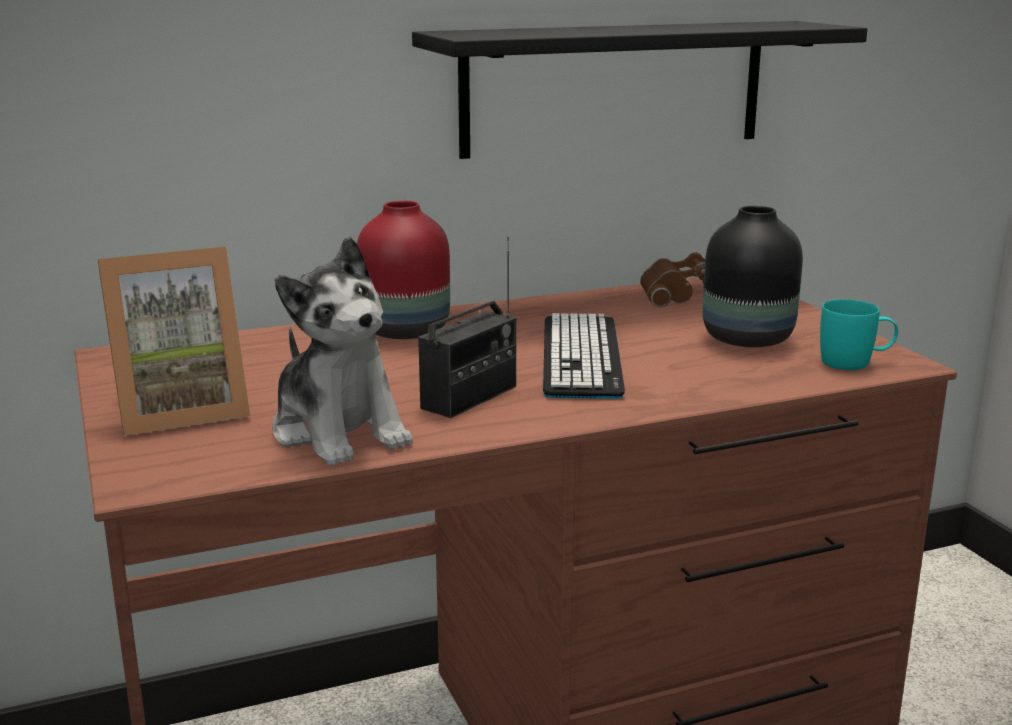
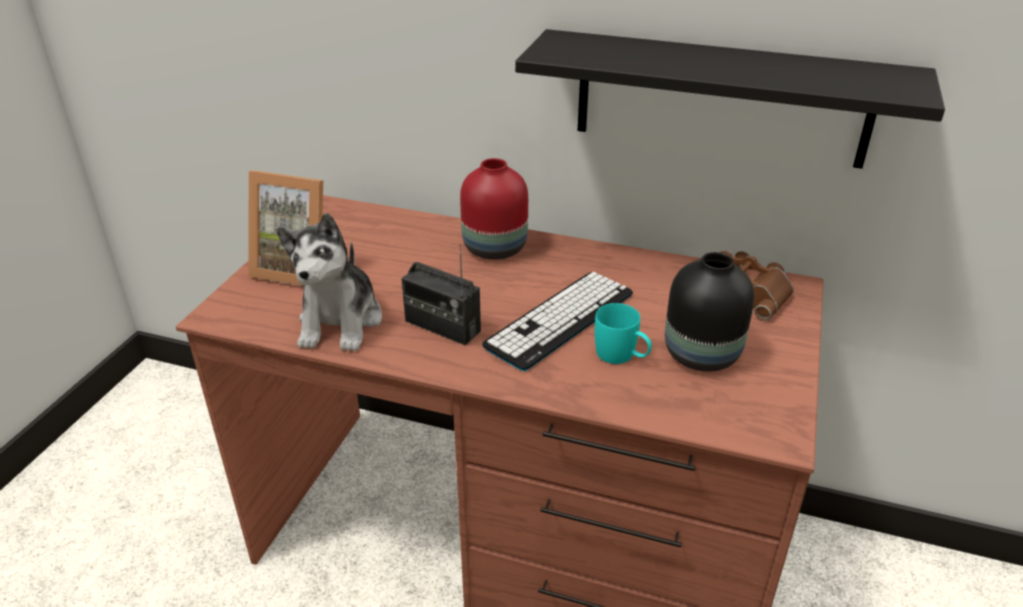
camera: 40 degrees right, 15 degrees up
radio [418,237,516,418] -> radio turned 45 degrees clockwise [401,244,481,345]
turquoise mug [820,299,898,370] -> turquoise mug moved to [595,303,652,364]

